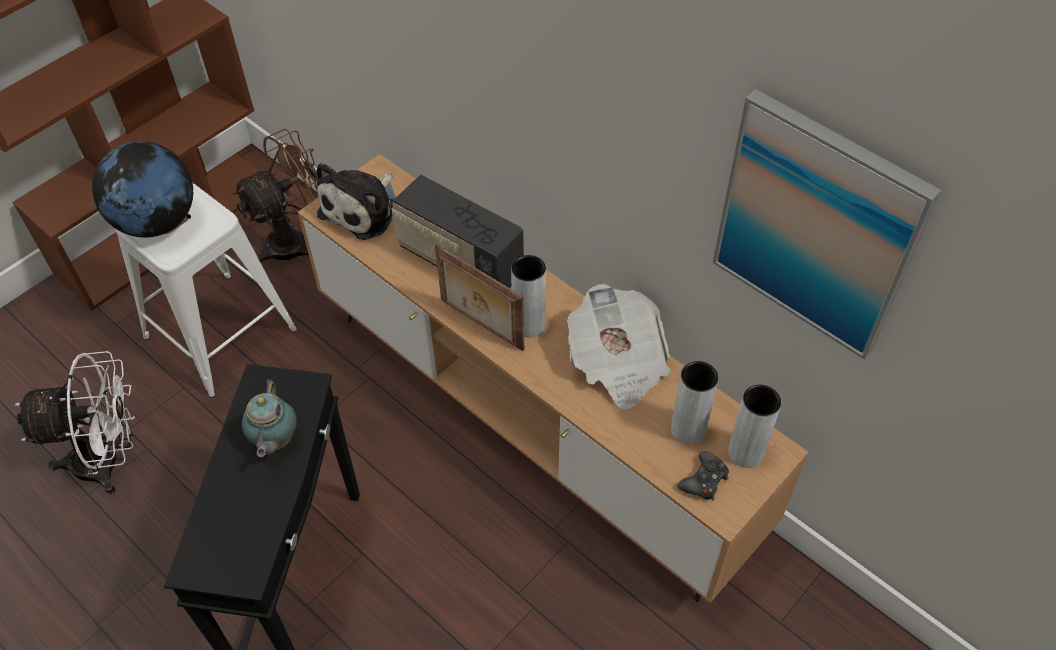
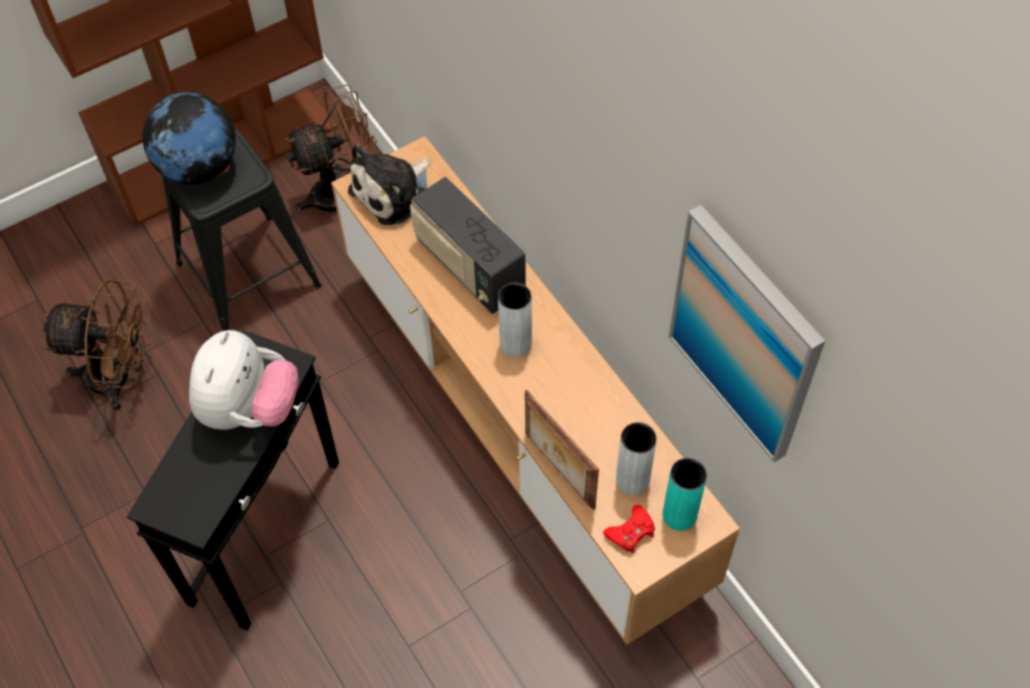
camera: 15 degrees right, 5 degrees up
white fan [15,351,135,494] -> brown fan [43,279,151,411]
white stool [115,183,297,398] -> black stool [162,129,321,331]
teapot [242,379,297,457] -> plush toy [189,330,299,430]
picture frame [435,244,524,351] -> picture frame moved to [525,390,599,510]
newspaper [567,283,671,410] -> none
black game controller [677,451,729,500] -> red game controller [603,505,655,553]
grey vase [728,385,781,468] -> turquoise vase [663,458,707,531]

